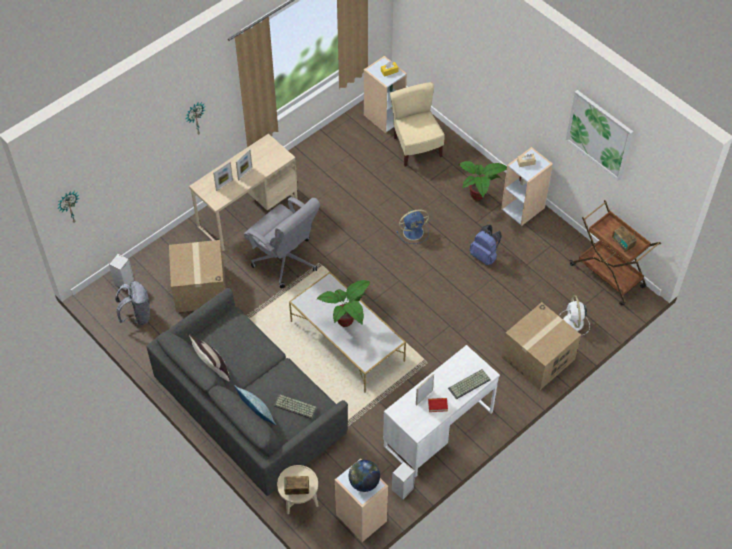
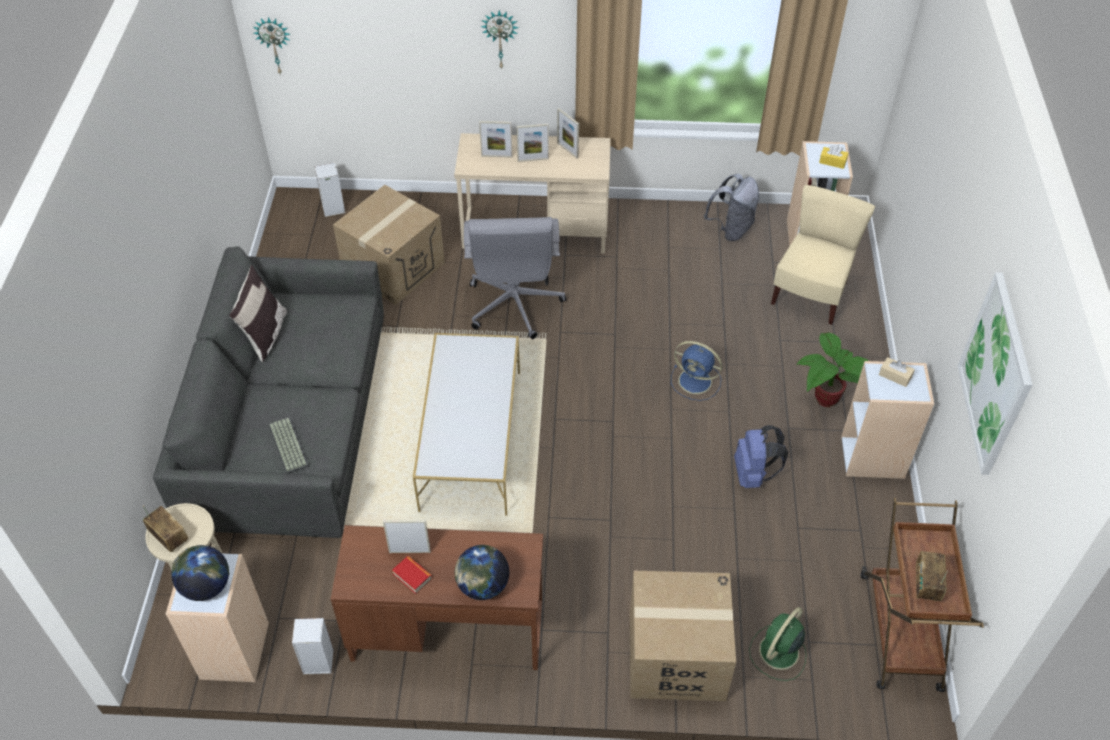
camera: 45 degrees right, 5 degrees down
grey backpack [115,281,151,325] -> grey backpack moved to [704,174,759,241]
pillow [235,386,276,425] -> none
potted plant [317,280,370,327] -> none
white desk [383,345,500,477] -> brown desk [331,525,543,670]
keyboard [448,369,491,400] -> globe [455,545,509,600]
white fan [559,295,590,336] -> green fan [749,607,806,681]
none -> picture frame [557,108,579,158]

